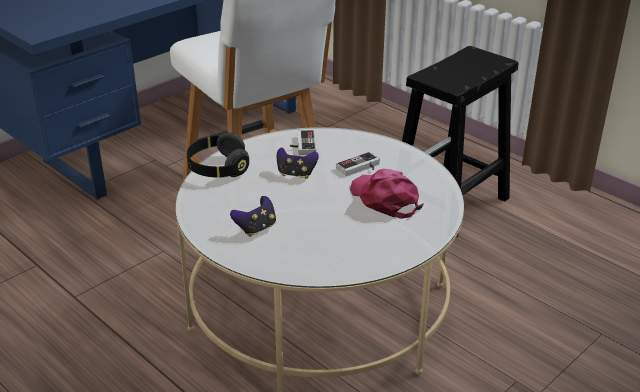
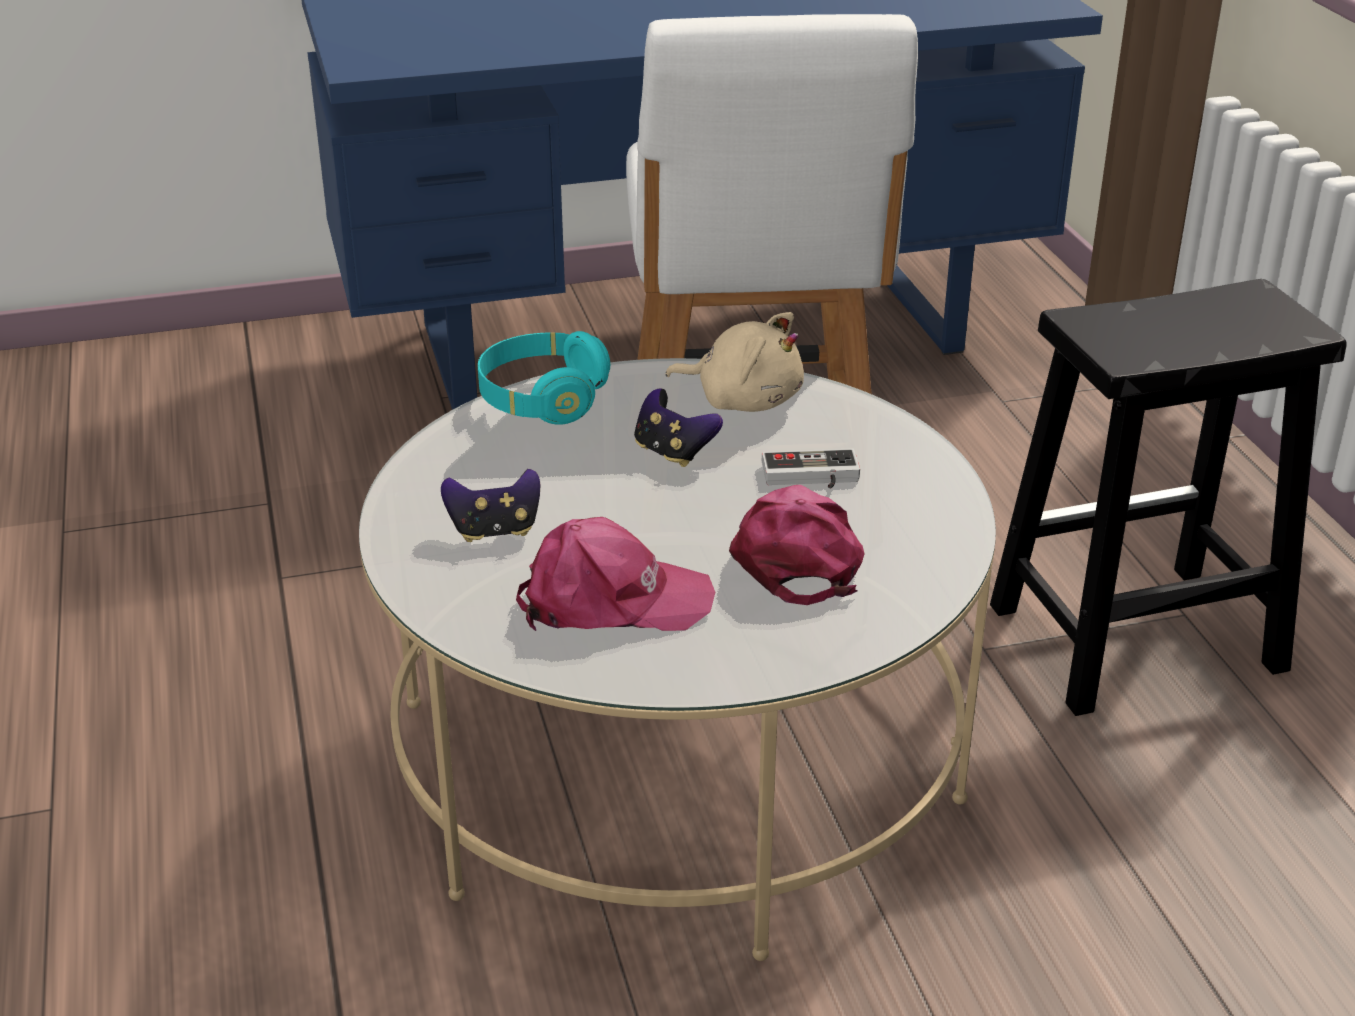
camera: 30 degrees right, 0 degrees up
black headphones [187,132,249,177] -> turquoise headphones [478,331,610,425]
game controller [290,130,316,155] -> beige plush toy [665,312,804,412]
none -> pink cap [516,517,715,631]

